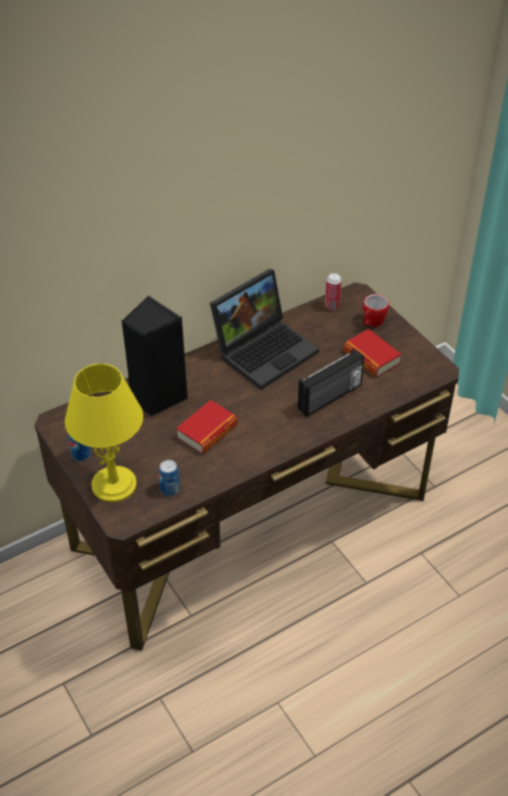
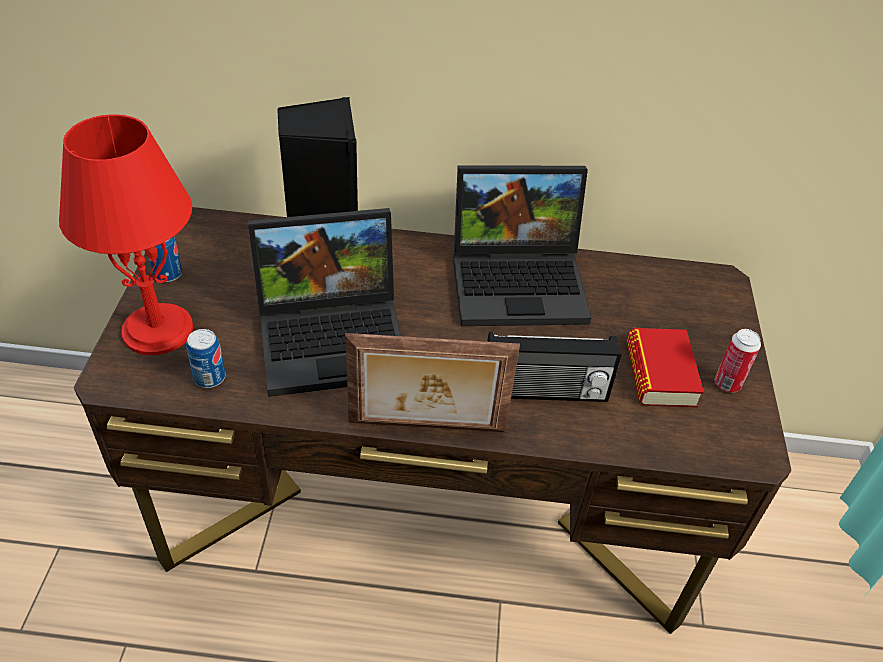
camera: 35 degrees right, 0 degrees up
yellow table lamp [65,363,143,502] -> red table lamp [59,114,193,355]
book [176,400,238,454] -> laptop [248,208,401,397]
can [325,273,342,310] -> can moved to [715,329,761,392]
mug [363,294,389,327] -> none
none -> picture frame [345,333,520,432]

